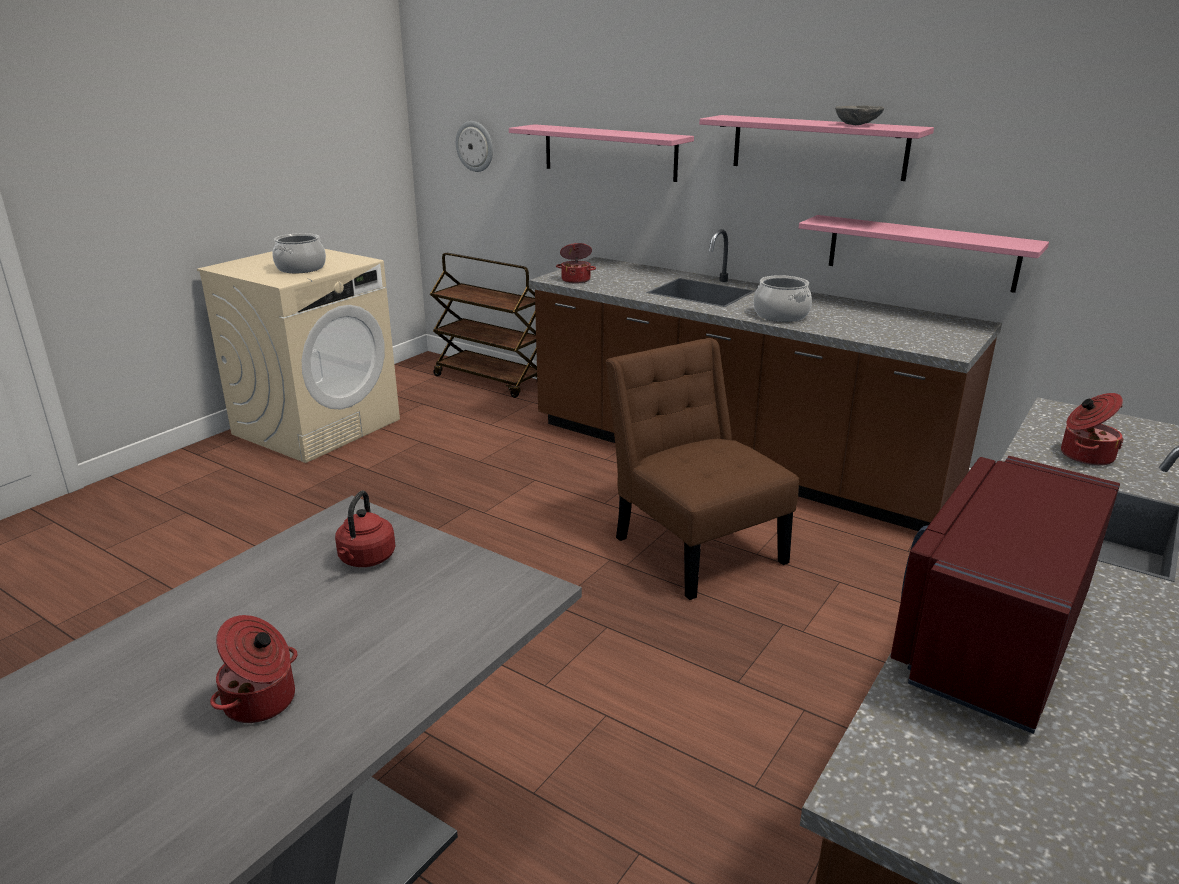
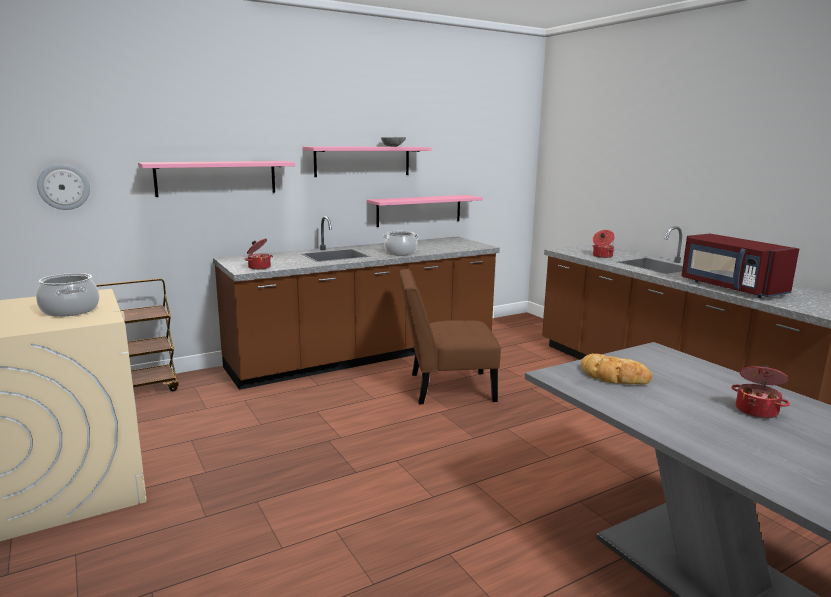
camera: 65 degrees left, 10 degrees down
red kettle [335,491,396,567] -> bread [581,354,652,385]

